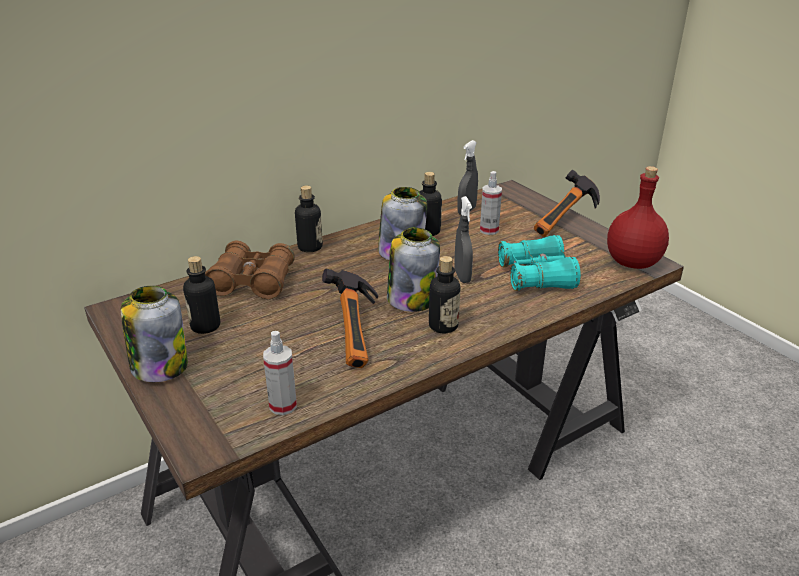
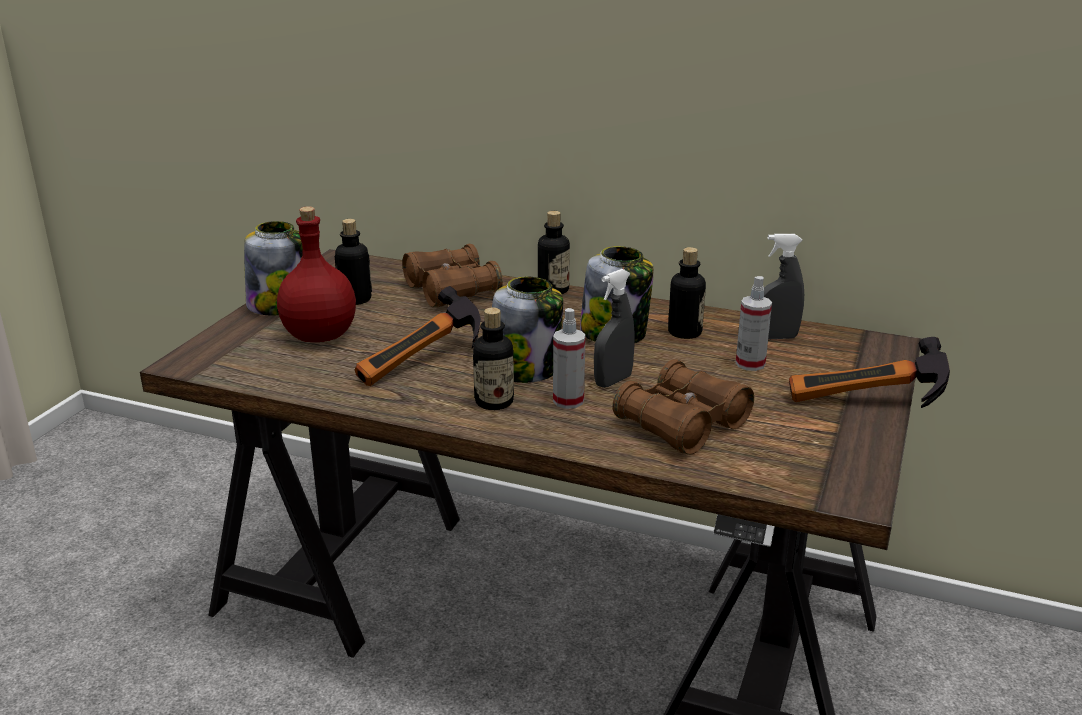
camera: 55 degrees right, 5 degrees down
spray bottle [263,331,297,415] -> spray bottle moved to [553,308,585,409]
turquoise binoculars [498,235,581,291] -> brown binoculars [612,359,754,455]
red bottle [607,166,669,269] -> red bottle moved to [277,206,356,342]

